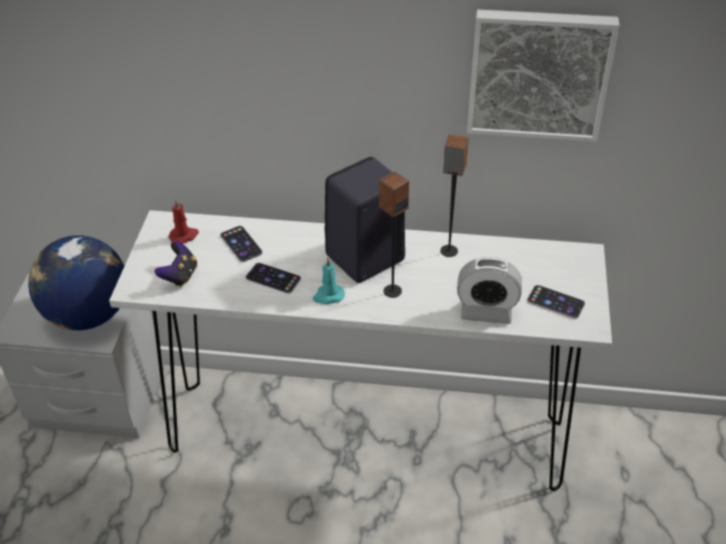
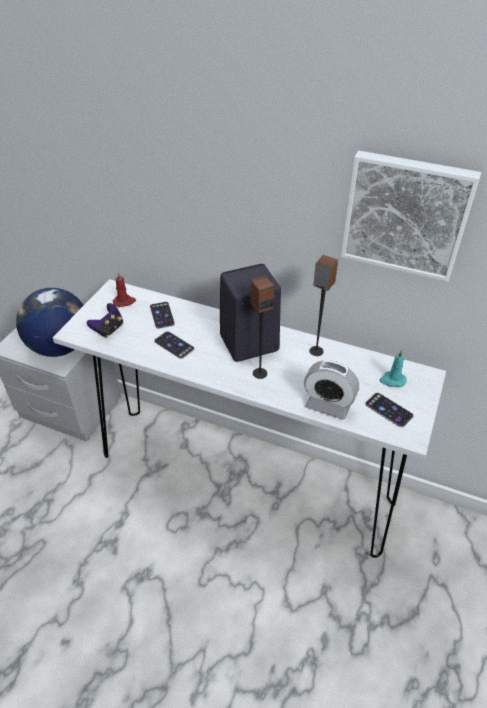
camera: 15 degrees right, 0 degrees up
turquoise candle [313,257,345,304] -> turquoise candle moved to [380,349,407,387]

